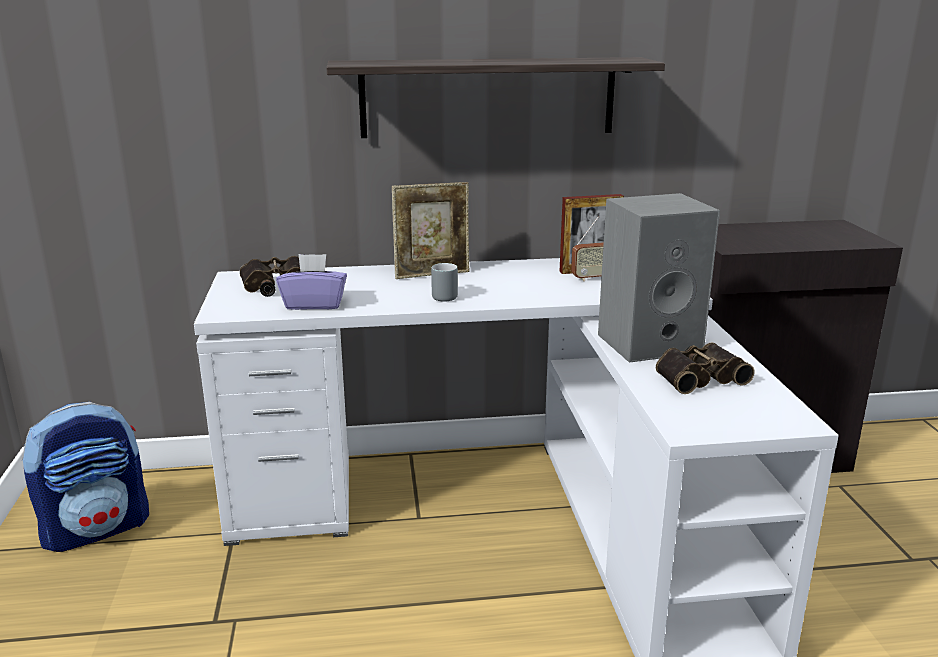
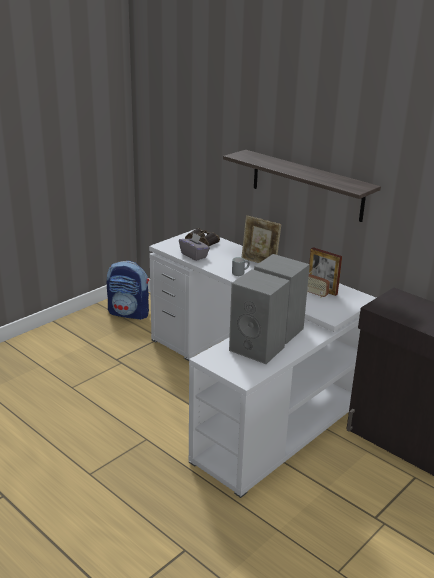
camera: 50 degrees right, 5 degrees up
purple tissue box [276,254,347,310] -> grey tissue box [179,232,210,261]
binoculars [656,342,755,394] -> grey speaker [229,269,290,364]

